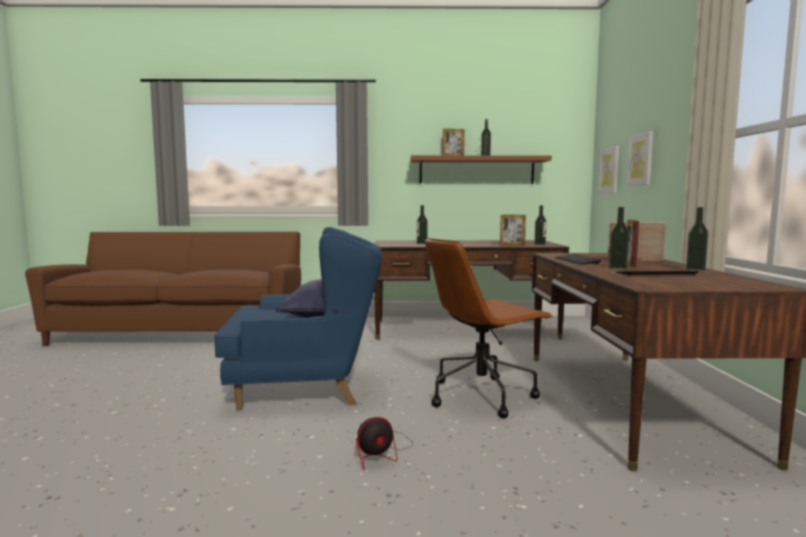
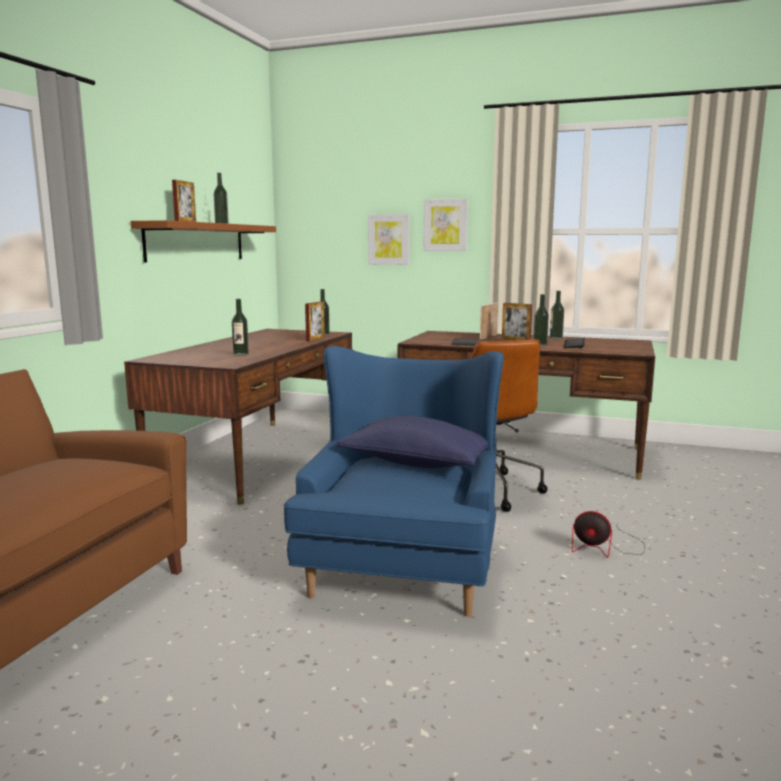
camera: 70 degrees left, 5 degrees up
fan [356,417,413,470] -> fan turned 120 degrees clockwise [572,511,643,558]
picture [598,146,619,193] -> picture moved to [423,198,468,251]

